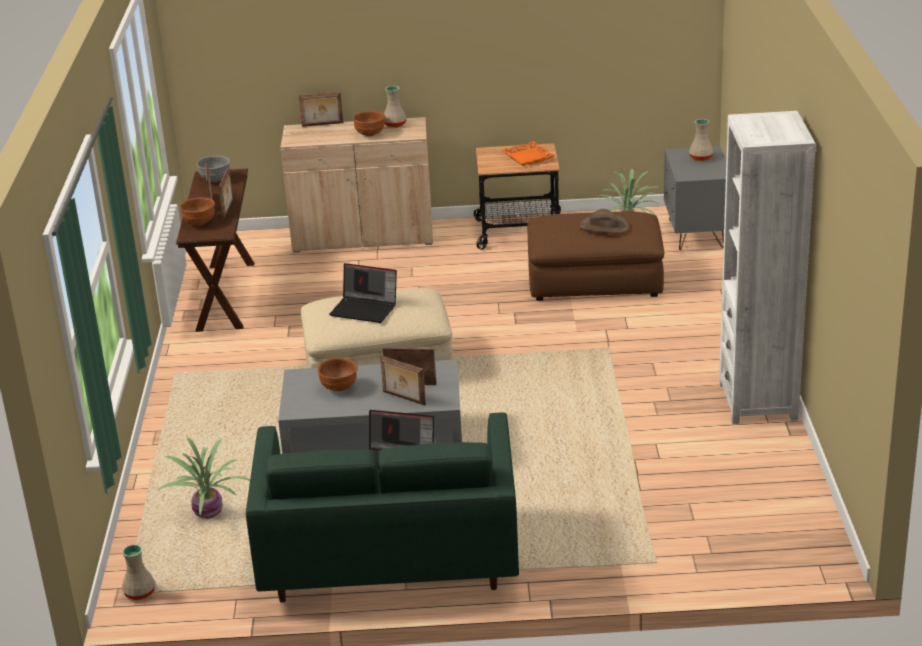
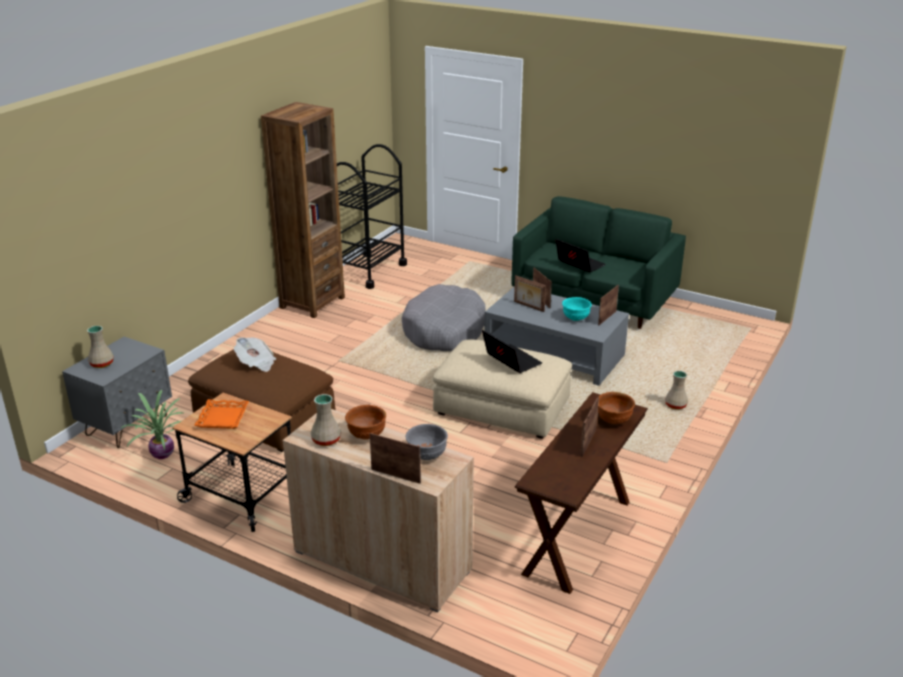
camera: 150 degrees left, 0 degrees up
beige vase [122,544,155,600] -> beige vase moved to [665,371,688,410]
potted plant [157,438,250,519] -> none
grey bowl [196,156,230,182] -> grey bowl moved to [406,424,448,460]
picture frame [218,168,233,220] -> picture frame moved to [598,285,619,326]
brown bowl [317,358,358,391] -> turquoise bowl [562,297,592,321]
brown hat [578,209,630,233] -> newspaper [234,337,276,372]
white bookcase [719,111,816,424] -> brown bookcase [261,102,345,318]
none -> black cart [337,144,407,289]
none -> grey dog bed [402,284,485,351]

